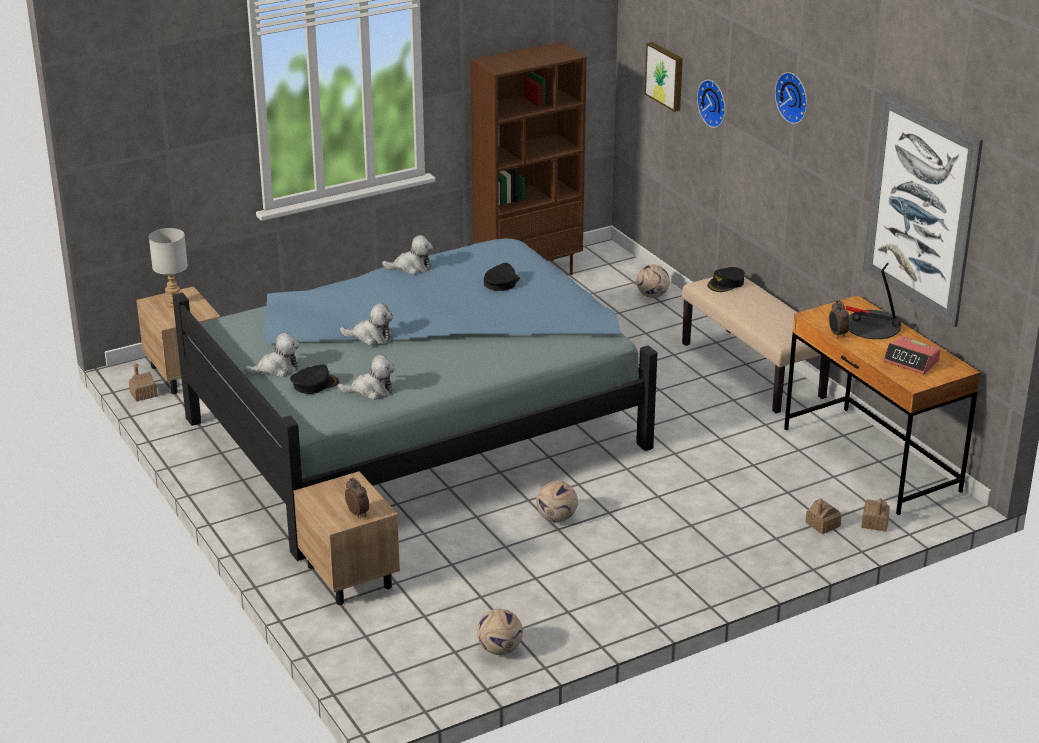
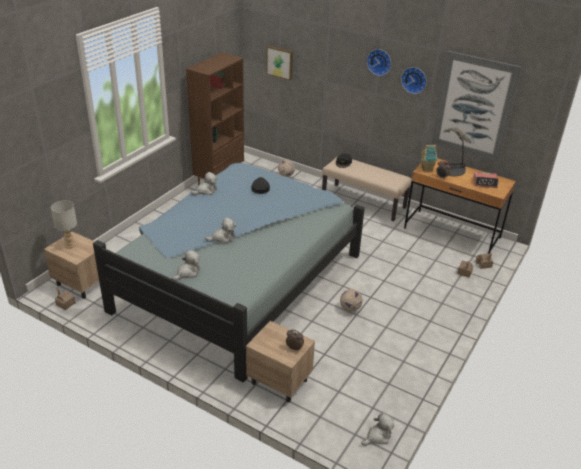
camera: 30 degrees left, 5 degrees up
black cap [290,364,339,394] -> none
plush toy [338,355,395,400] -> plush toy moved to [361,413,394,446]
football [477,609,523,655] -> none
wall clock [697,80,725,128] -> wall clock moved to [401,67,427,94]
none -> toy house [420,145,438,171]

